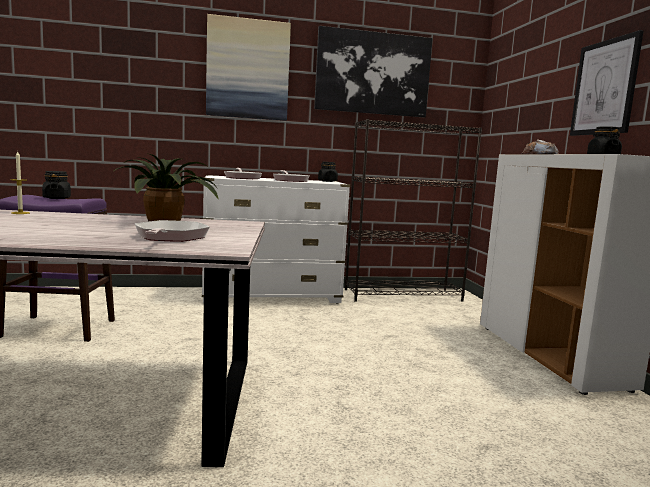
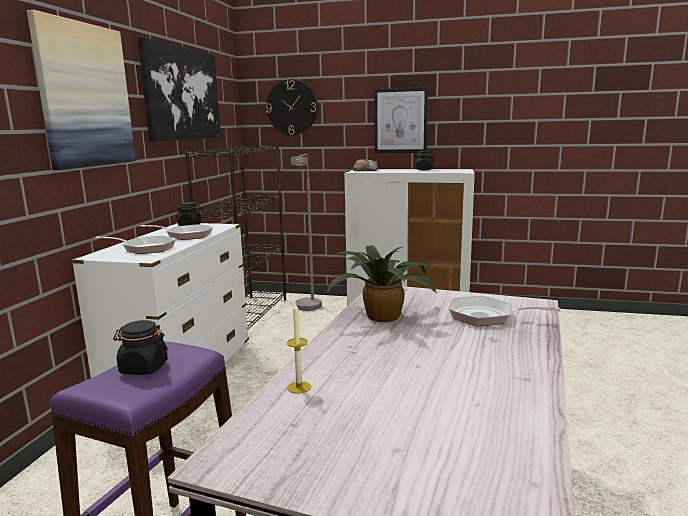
camera: 65 degrees left, 5 degrees up
none -> wall clock [266,79,318,135]
none -> grey floor lamp [291,154,322,311]

